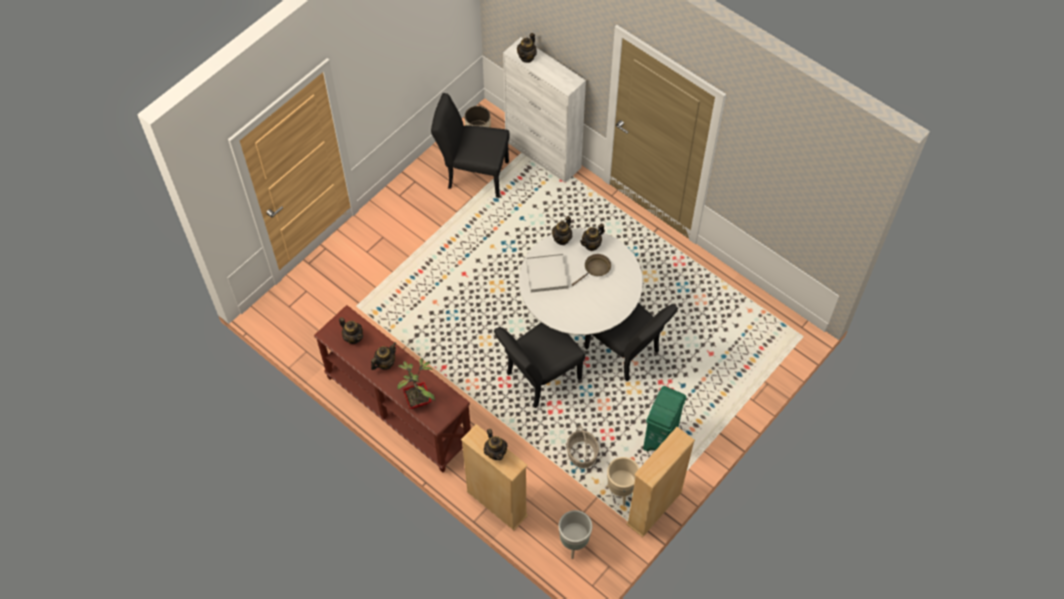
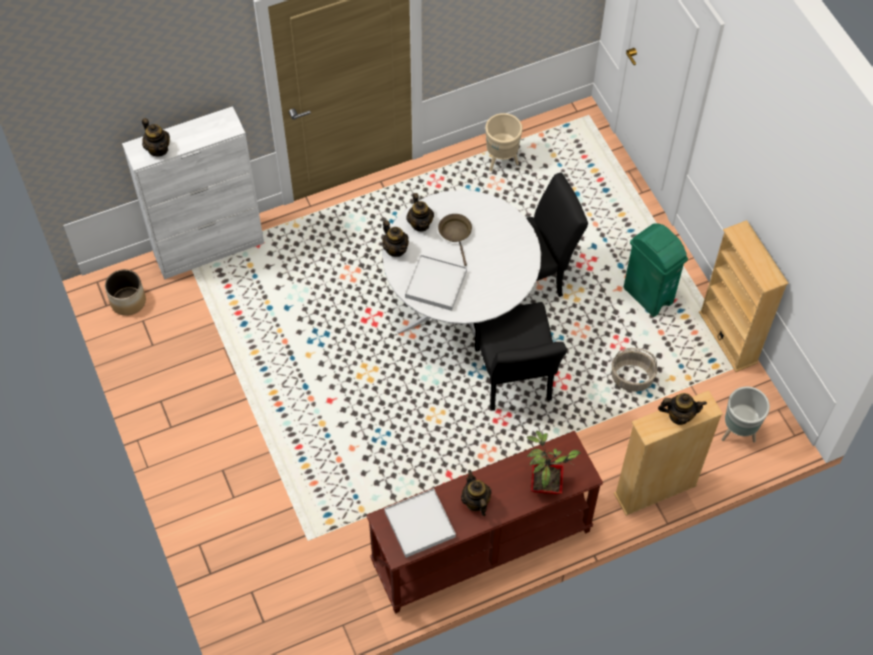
camera: 65 degrees left, 0 degrees up
teapot [339,317,363,344] -> white tray [384,488,456,558]
black chair [431,93,510,198] -> none
beige planter [606,457,639,506] -> beige planter moved to [485,113,522,171]

